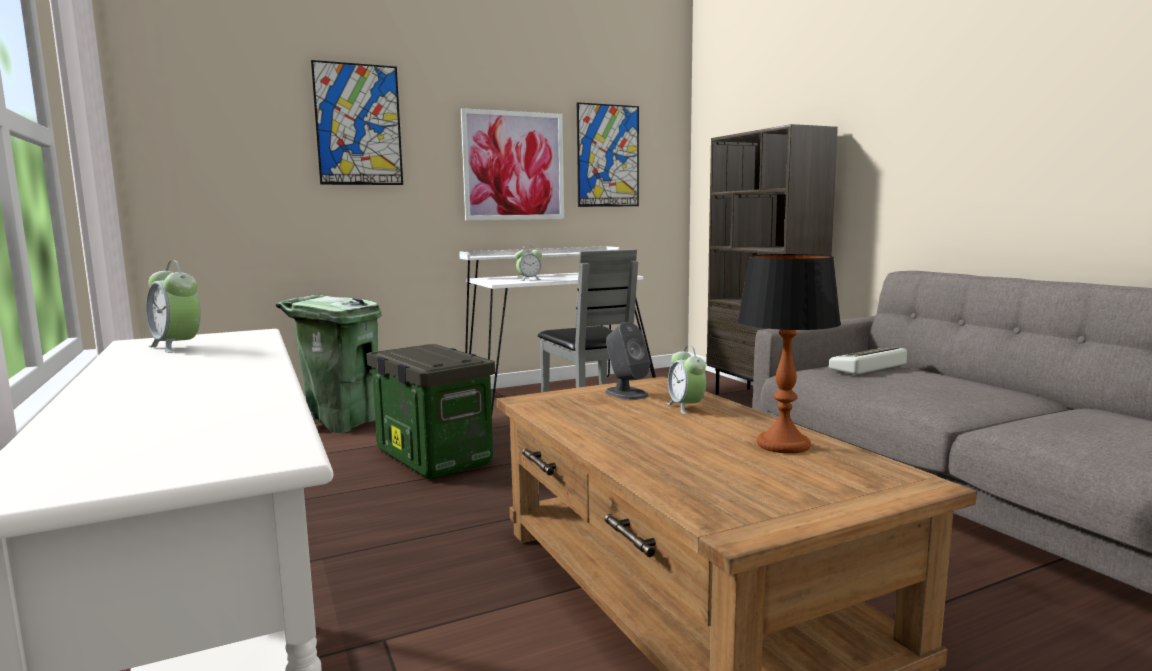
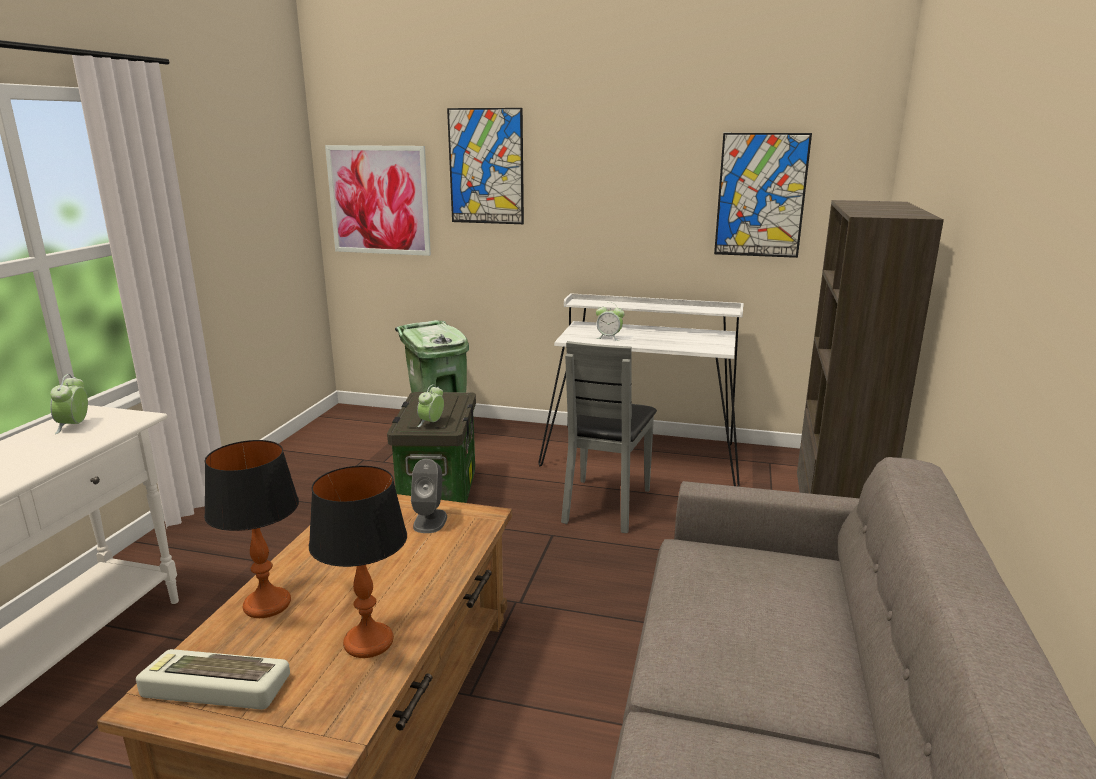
camera: 40 degrees right, 10 degrees up
picture [461,108,564,220] -> picture moved to [325,145,431,256]
alarm clock [667,345,706,414] -> alarm clock moved to [417,384,444,427]
keyboard [829,348,907,375] -> keyboard moved to [136,649,290,710]
none -> table lamp [204,440,299,618]

